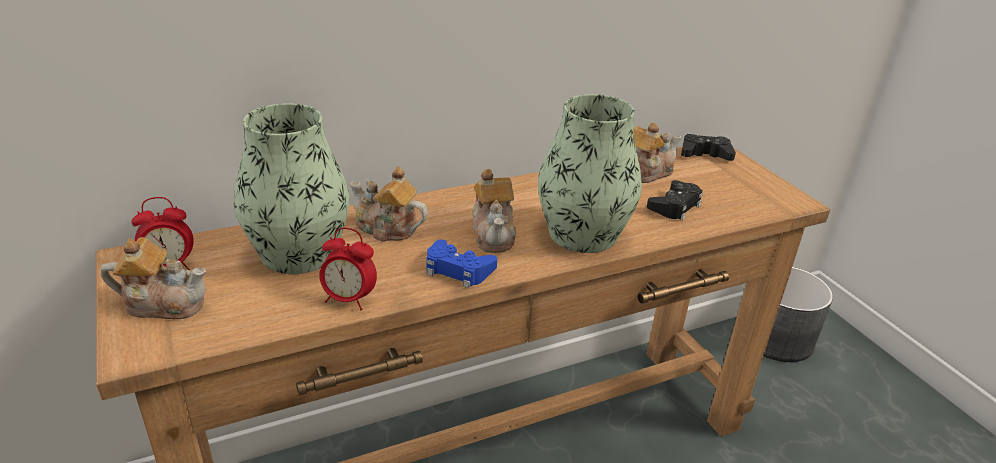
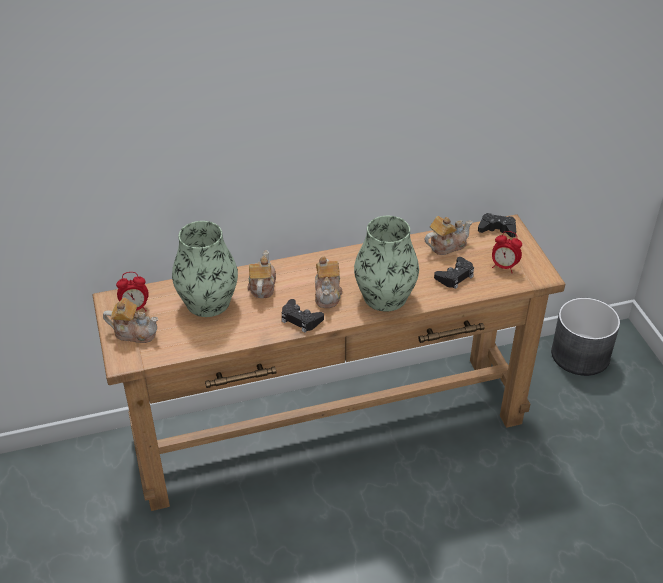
camera: 10 degrees right, 10 degrees up
alarm clock [319,228,377,310] -> alarm clock moved to [492,231,522,273]
teapot [350,166,428,242] -> teapot turned 60 degrees clockwise [247,250,276,298]
blue game controller [427,240,497,288] -> black game controller [282,299,324,333]

